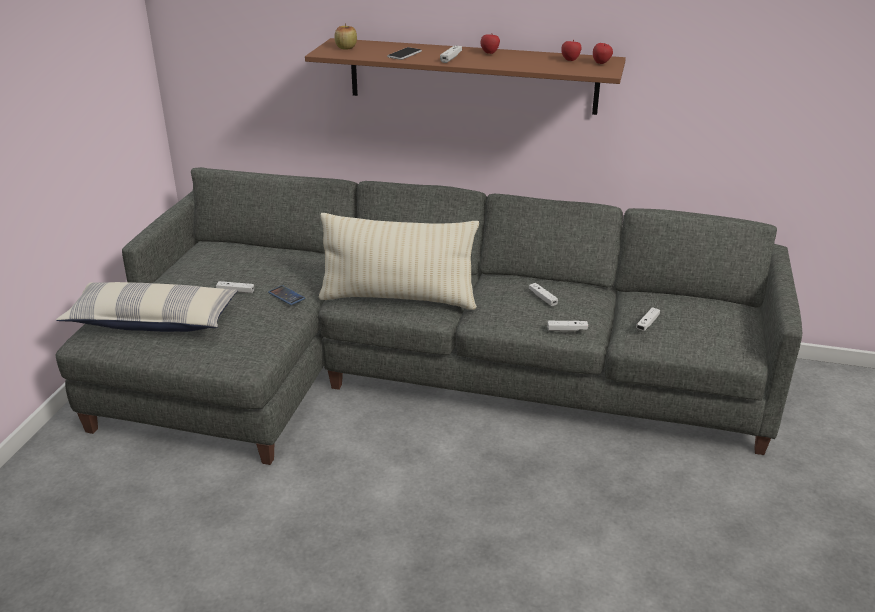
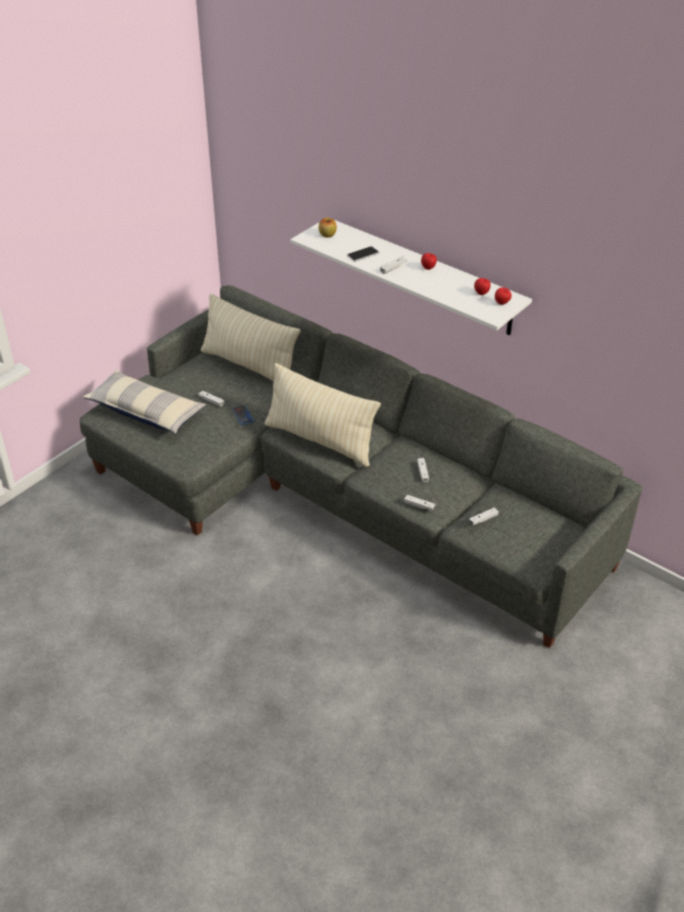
camera: 25 degrees right, 10 degrees up
brown shelf [305,38,626,115] -> white shelf [290,217,532,335]
none -> beige pillow [201,293,300,381]

